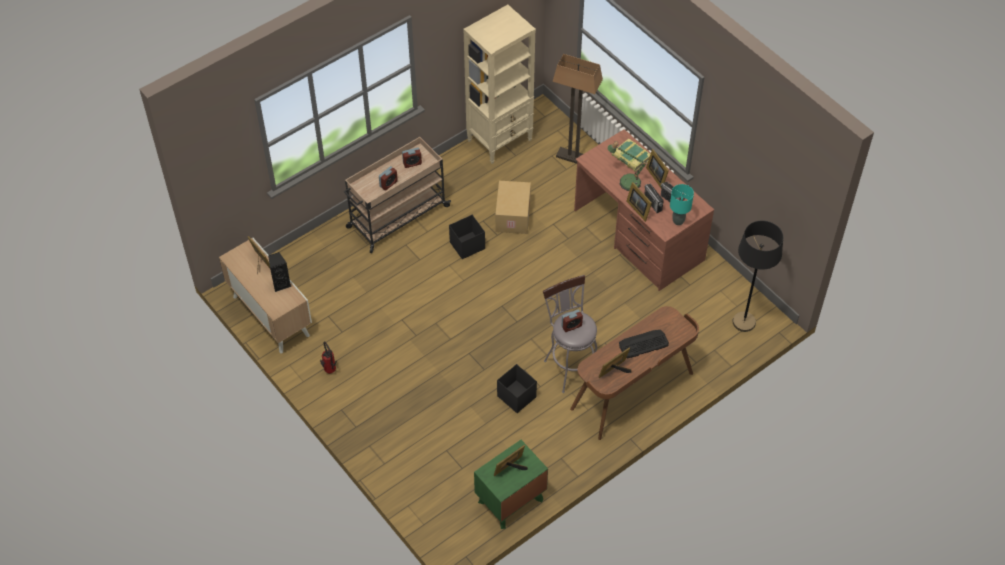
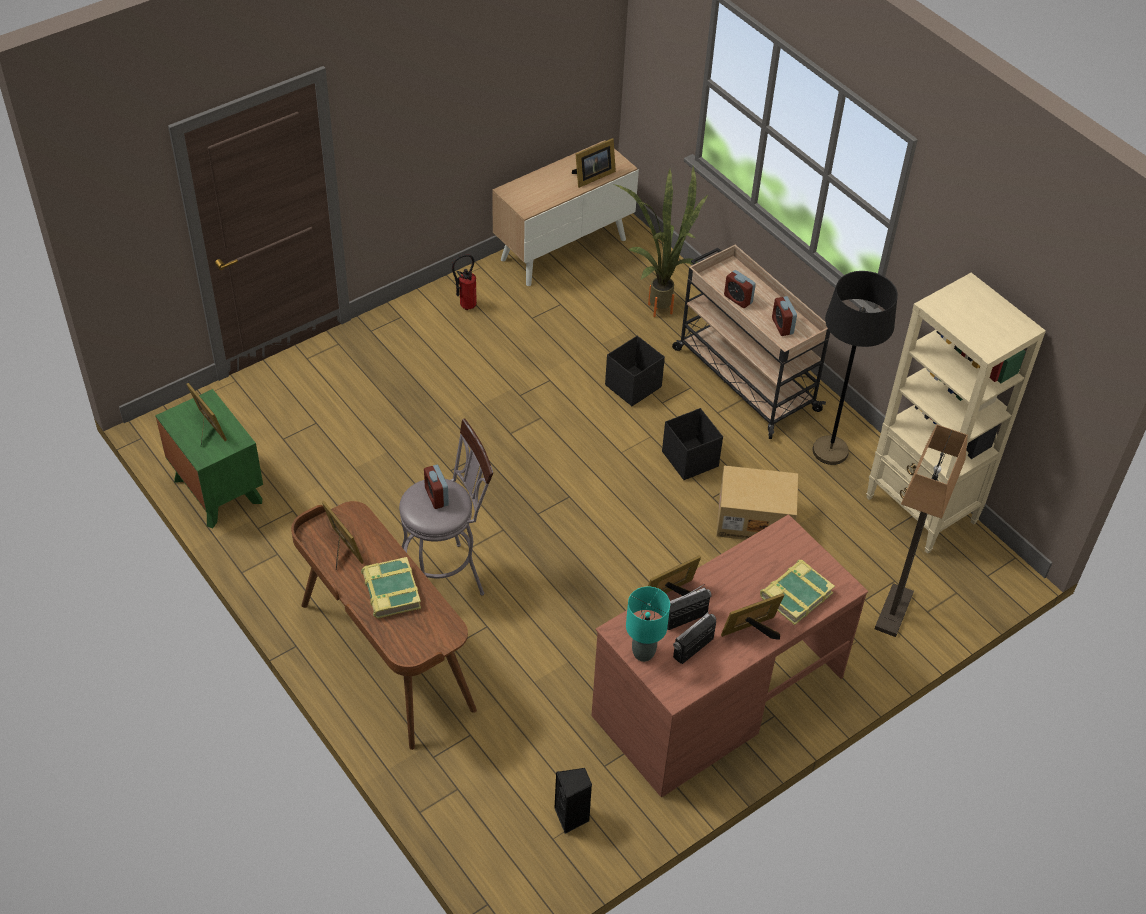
camera: 90 degrees right, 5 degrees down
black speaker [268,252,291,292] -> black speaker moved to [554,768,592,834]
black storage box [497,364,537,413] -> black storage box moved to [605,336,665,406]
table lamp [607,141,648,191] -> none
keyboard [619,330,669,358] -> book [361,557,421,619]
black floor lamp [732,220,783,332] -> black floor lamp moved to [813,271,898,465]
none -> potted plant [614,166,708,317]

